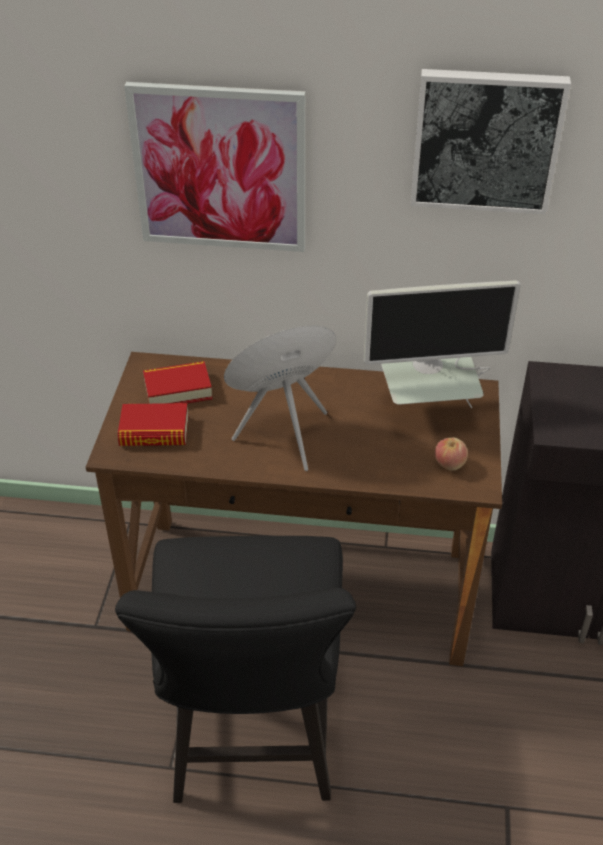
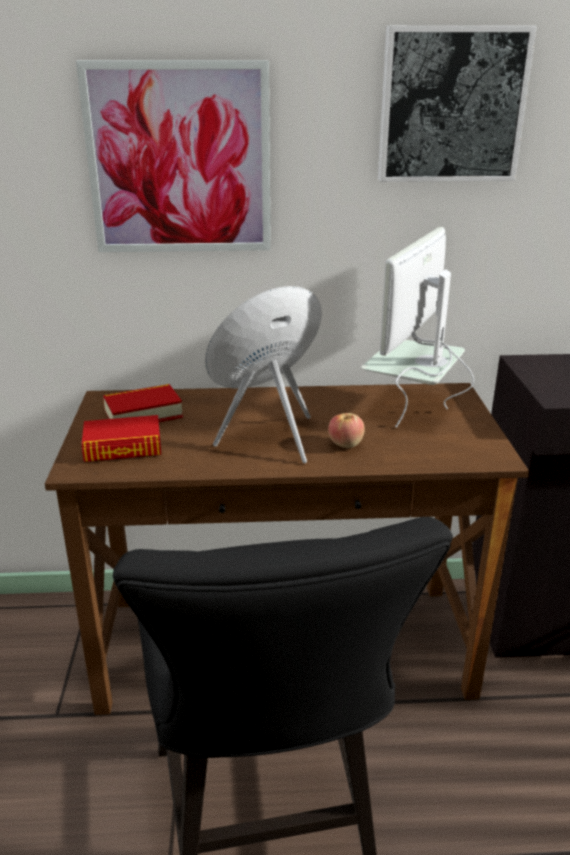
camera: 10 degrees left, 15 degrees down
monitor [364,280,521,408] -> monitor turned 135 degrees clockwise [361,227,474,428]
apple [435,437,468,471] -> apple moved to [328,413,365,448]

